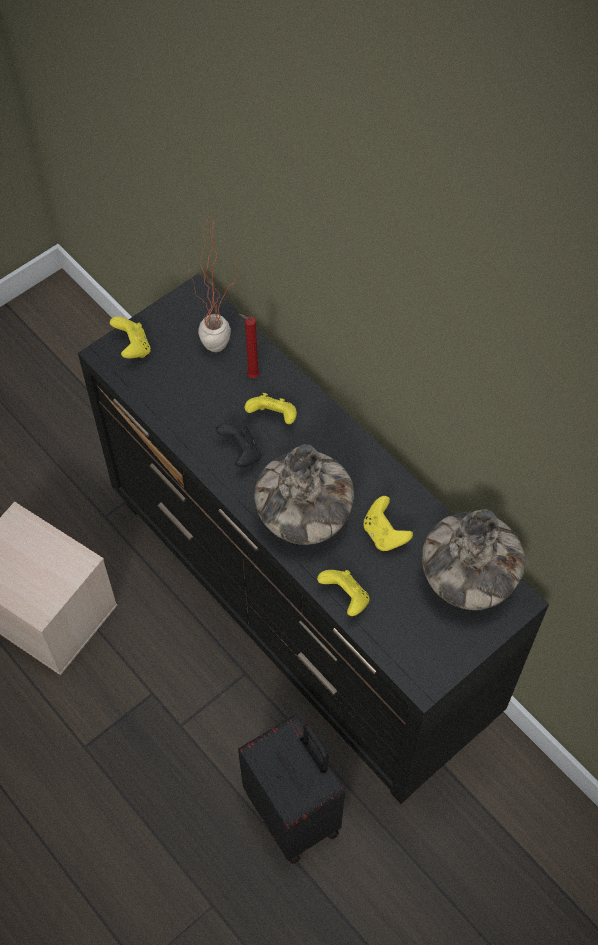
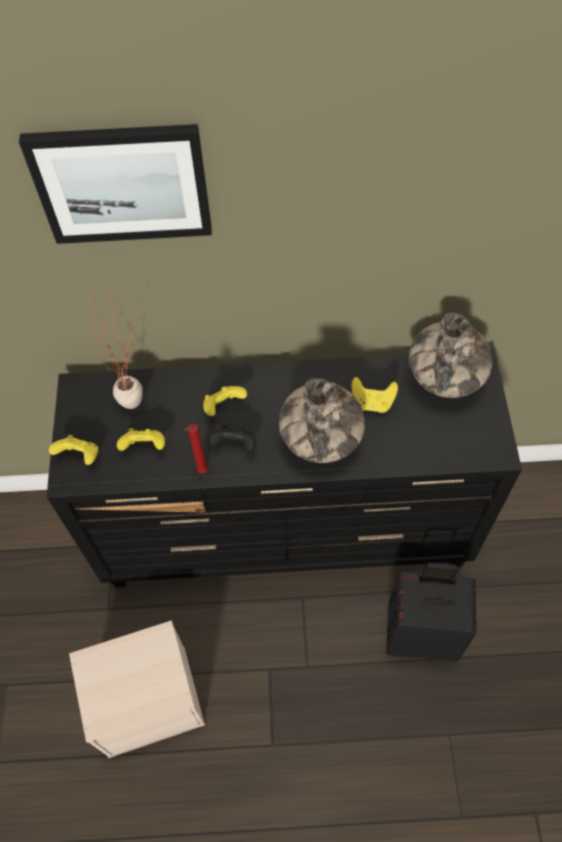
camera: 50 degrees left, 0 degrees up
red candle [239,314,260,378] -> red candle moved to [184,424,208,473]
yellow game controller [317,570,370,616] -> yellow game controller moved to [117,429,165,451]
none -> picture [19,124,212,244]

